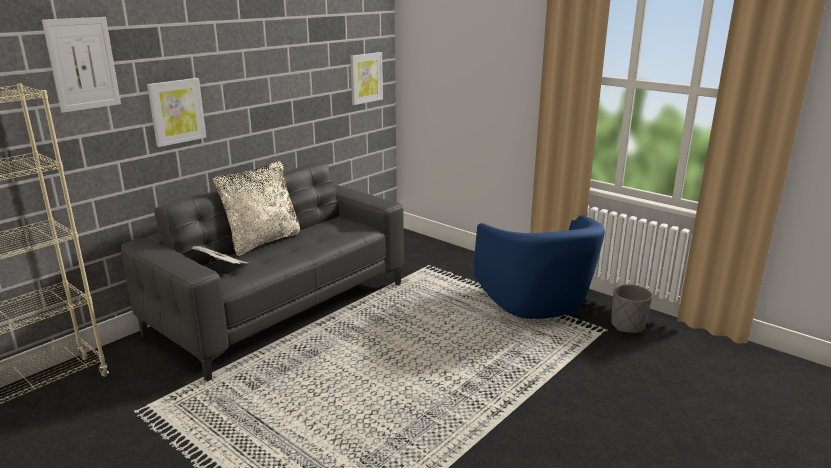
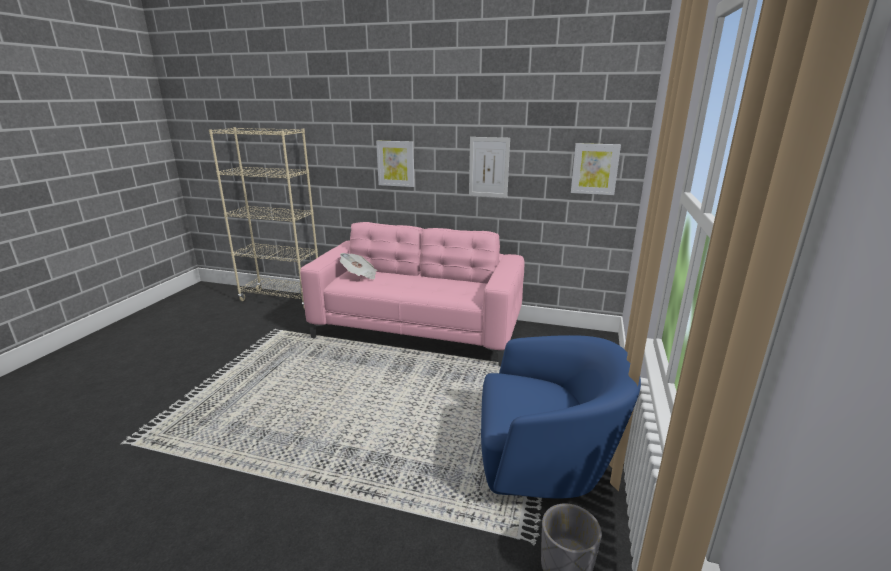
camera: 65 degrees right, 0 degrees up
picture [42,17,121,113] -> picture moved to [469,137,510,198]
grey sofa [121,163,404,381] -> pink sofa [300,222,524,366]
beige pillow [213,161,300,256] -> none
blue armchair [474,215,605,319] -> blue armchair turned 135 degrees counterclockwise [481,335,641,499]

